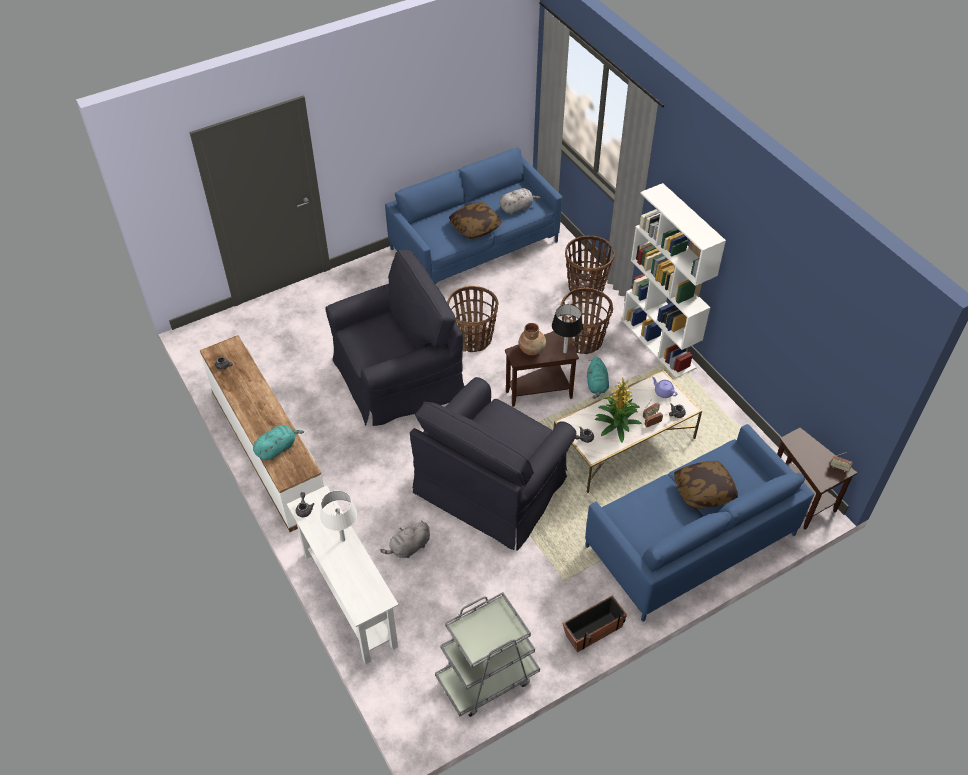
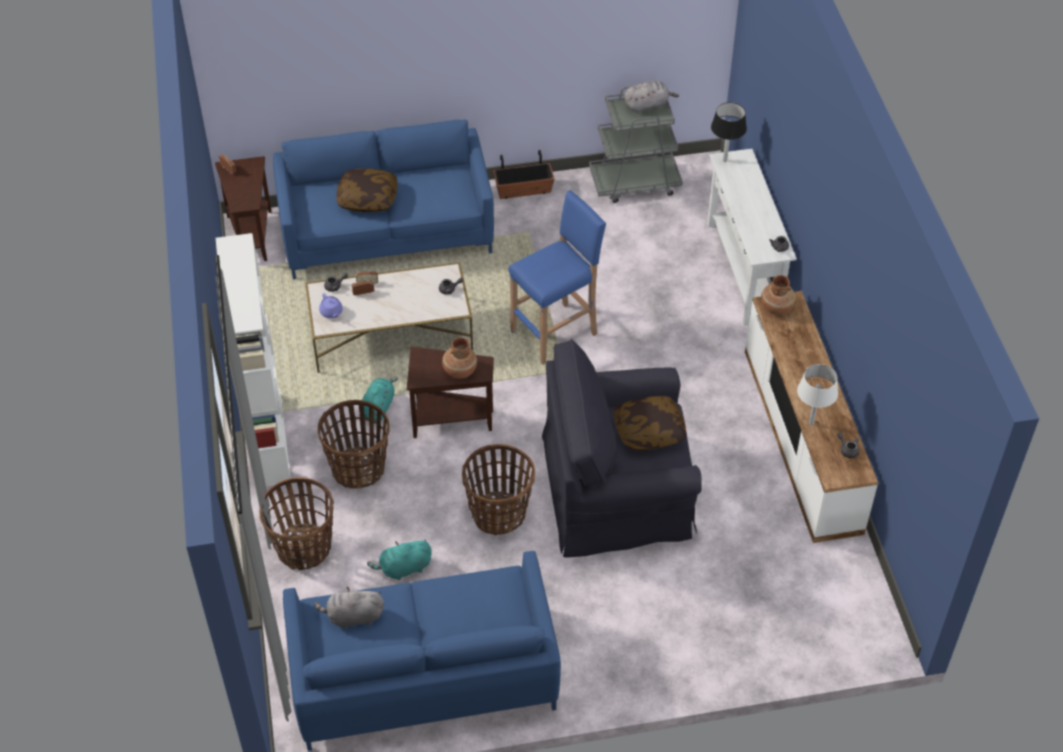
camera: 160 degrees left, 0 degrees up
turquoise plush toy [253,425,304,460] -> turquoise plush toy moved to [367,539,432,580]
white table lamp [320,491,357,542] -> white table lamp moved to [797,364,838,425]
grey plush toy [380,521,430,558] -> grey plush toy moved to [624,81,679,113]
black armchair [410,377,577,551] -> blue stool [508,190,606,365]
pillow [449,202,502,239] -> pillow moved to [614,396,686,450]
black table lamp [552,304,583,353] -> black table lamp moved to [711,102,747,162]
potted plant [595,377,642,442] -> none
none -> brown vase [761,275,795,315]

